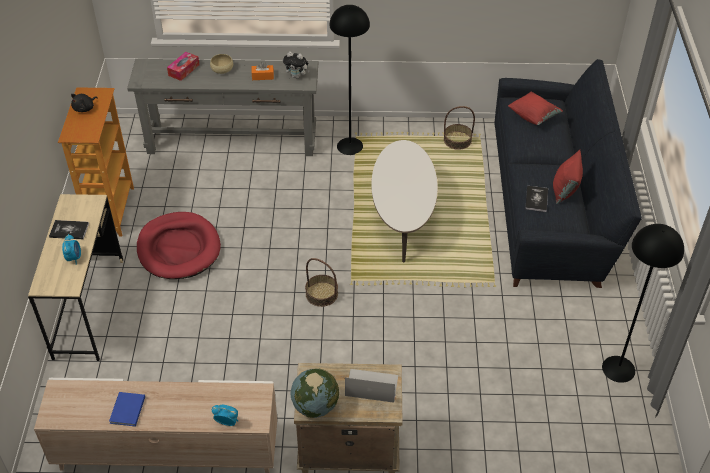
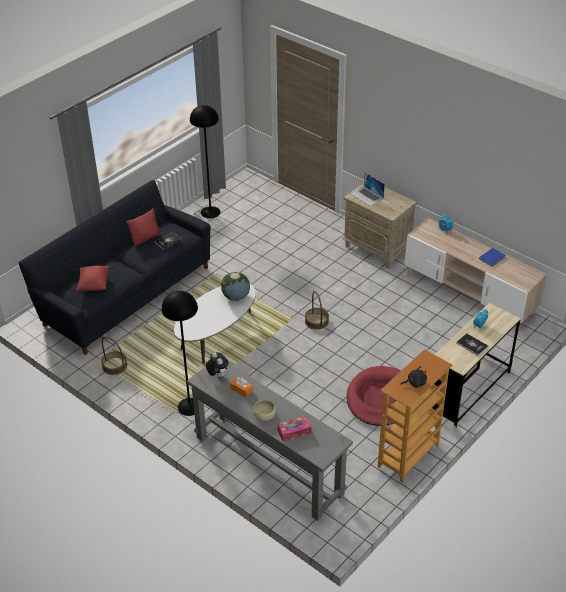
camera: 140 degrees left, 5 degrees down
globe [291,369,339,418] -> globe moved to [221,272,250,301]

